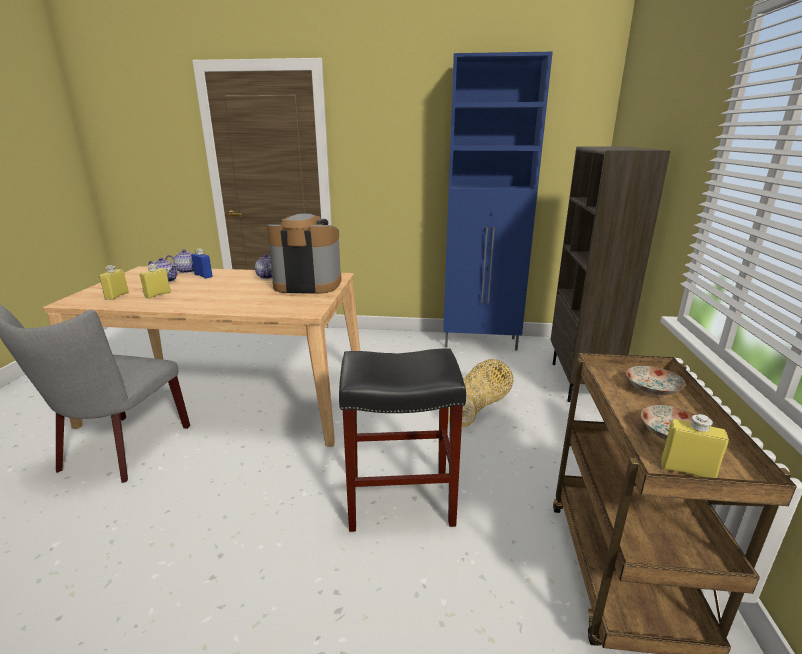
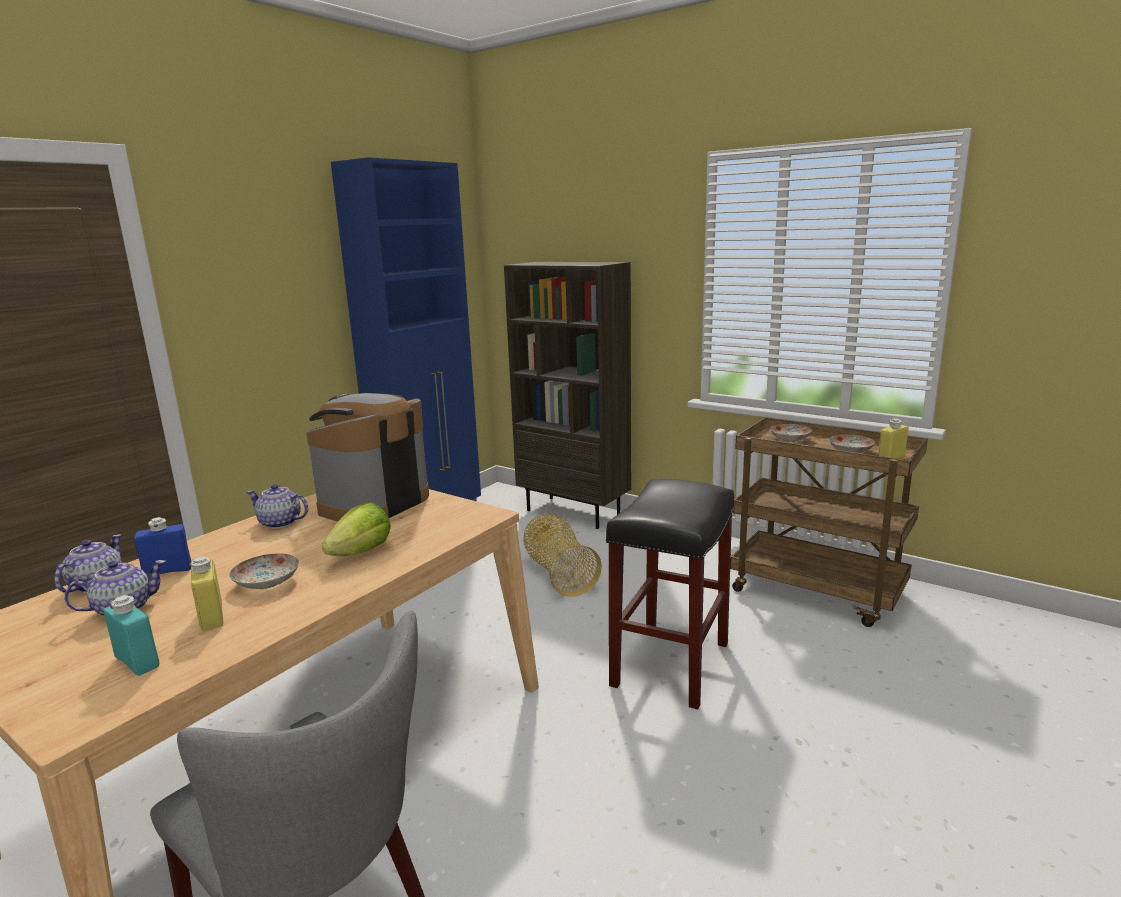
camera: 60 degrees left, 5 degrees down
yellow bottle [99,265,129,300] -> turquoise bottle [103,595,159,676]
none -> plate [229,553,299,589]
none -> lettuce [322,502,391,556]

